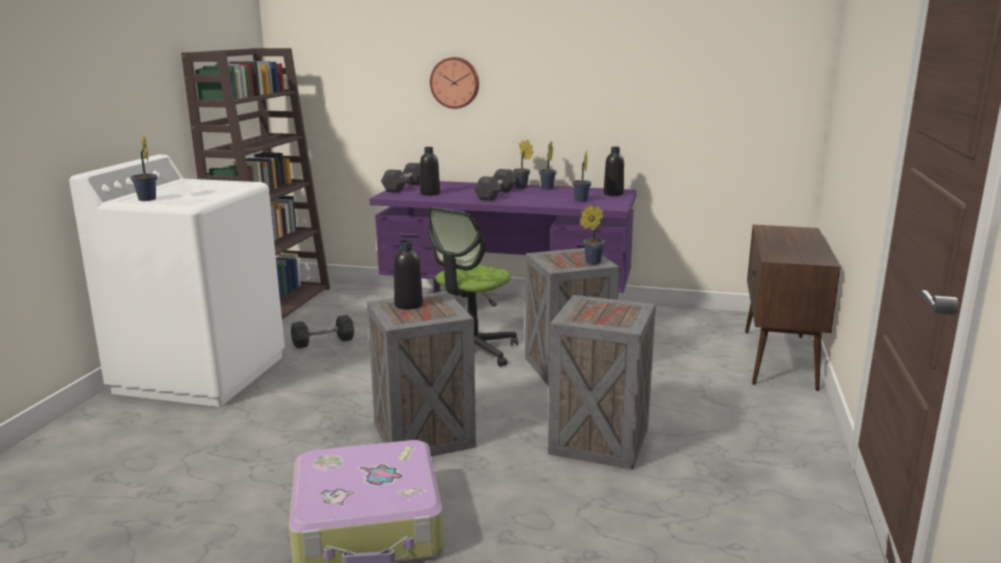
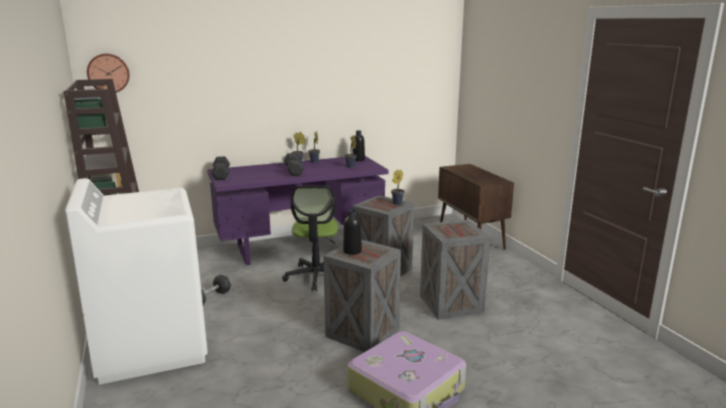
camera: 35 degrees left, 0 degrees up
potted plant [131,135,157,201] -> none
black bottle [420,147,440,196] -> none
wall clock [430,57,479,109] -> wall clock moved to [87,54,130,93]

